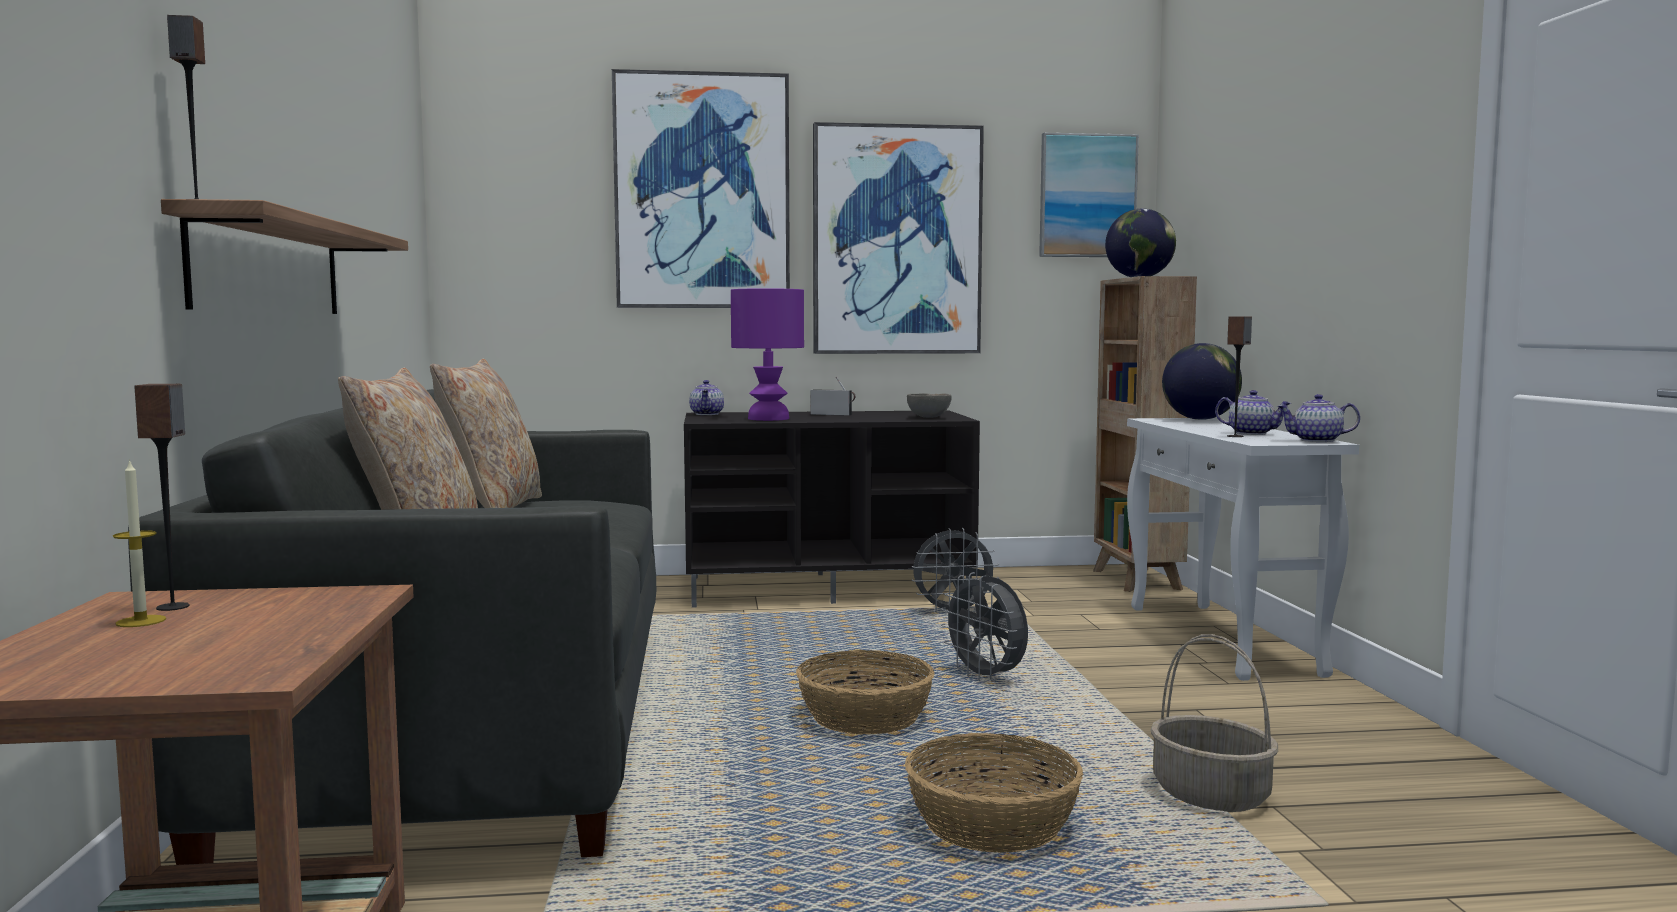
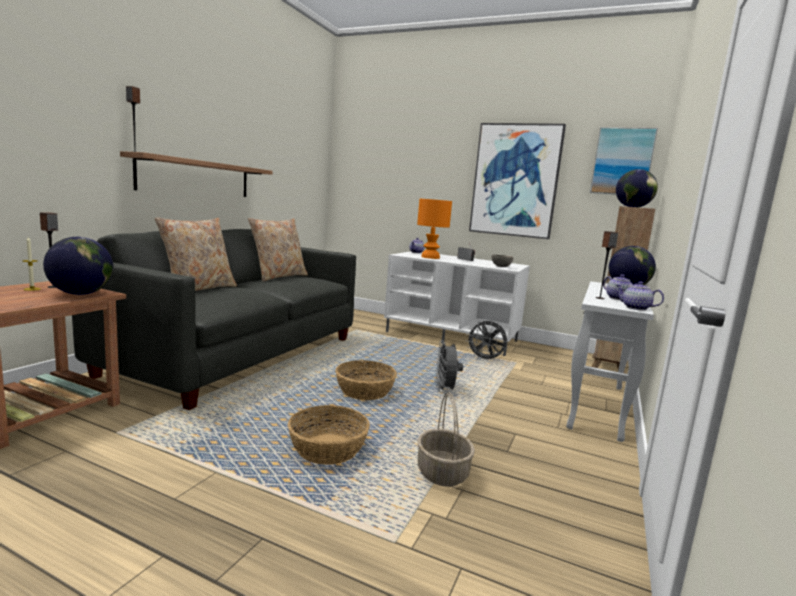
camera: 30 degrees right, 5 degrees up
picture [612,69,790,308] -> none
black tv stand [684,410,980,608] -> white tv stand [384,251,530,356]
purple table lamp [731,288,804,421] -> orange table lamp [417,199,452,259]
none -> globe [43,237,113,295]

